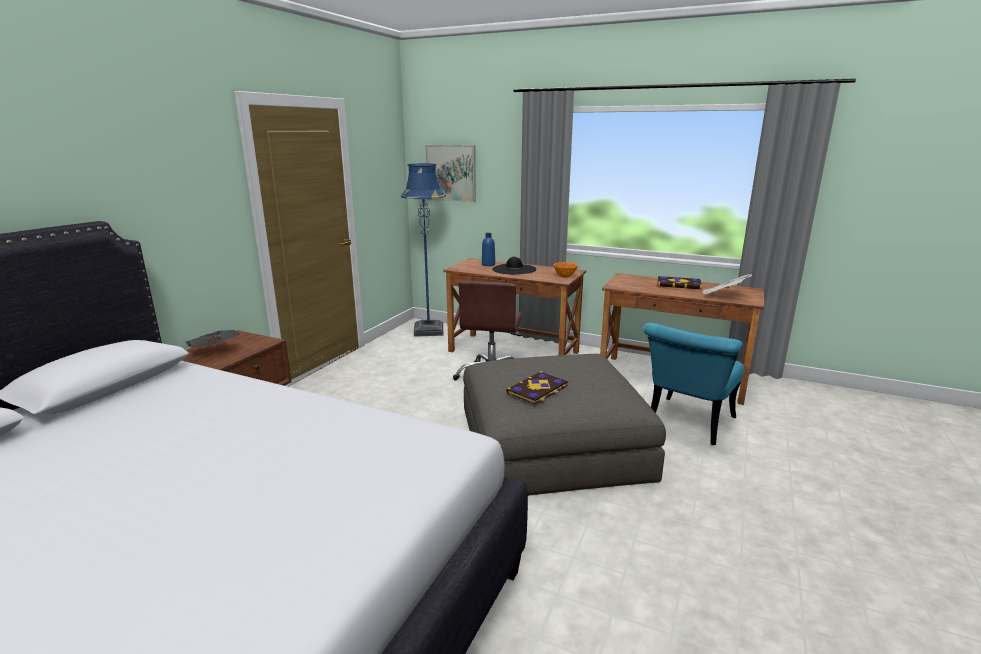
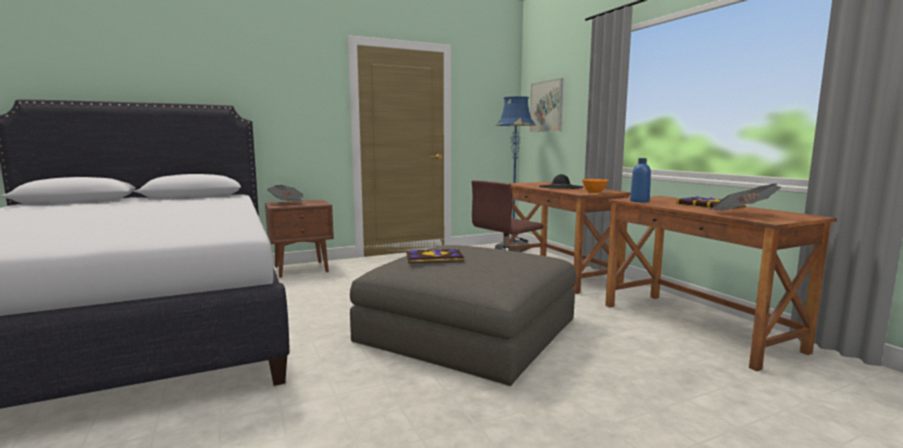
camera: 40 degrees right, 10 degrees down
blue bottle [482,233,495,266] -> blue bottle moved to [630,158,651,202]
turquoise chair [643,323,745,445] -> none

